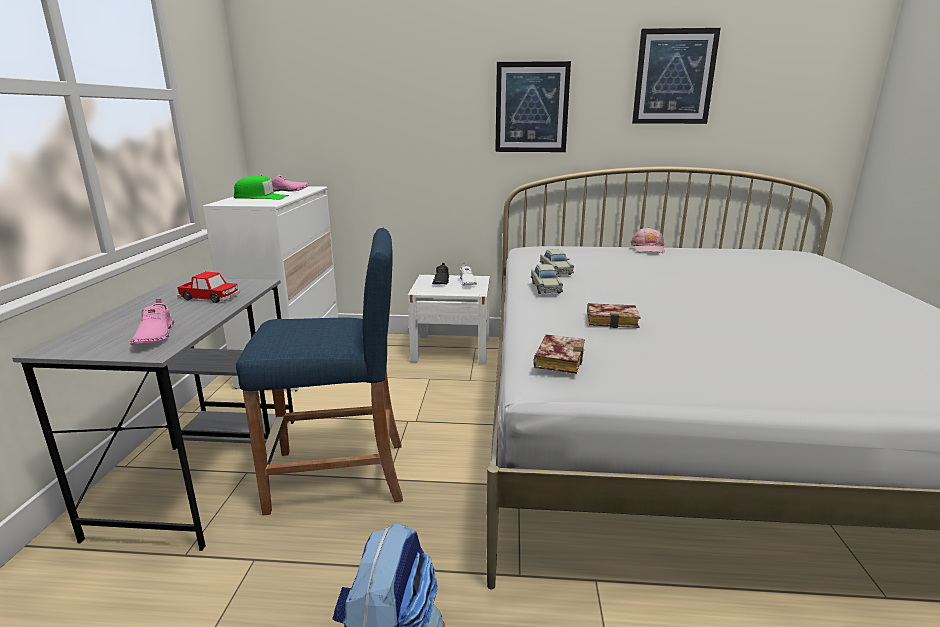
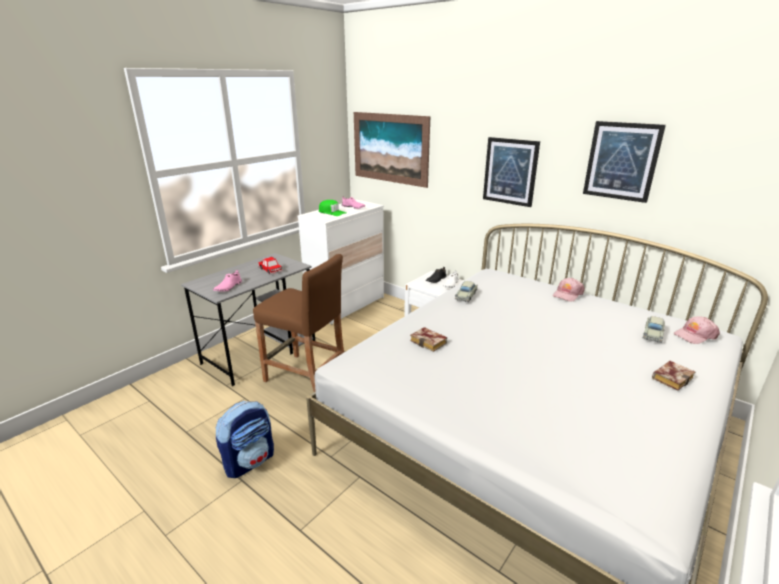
camera: 35 degrees right, 5 degrees up
blue stool [236,228,403,515] -> brown stool [253,254,344,392]
beige toy car [531,264,563,294] -> beige toy car moved to [642,316,665,343]
book [533,334,585,374] -> book moved to [652,361,695,391]
none -> picture [354,112,430,188]
none -> pink cap [674,316,720,344]

